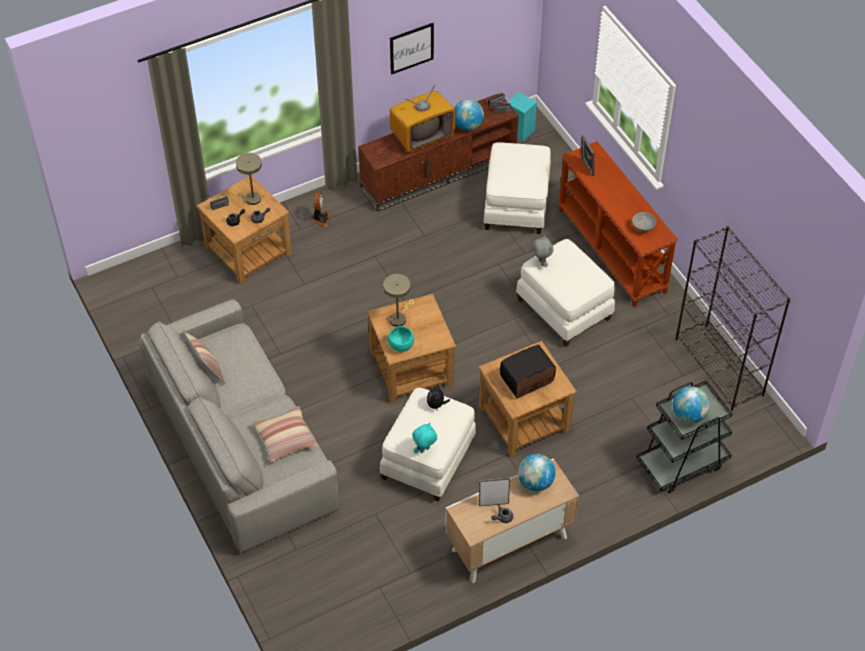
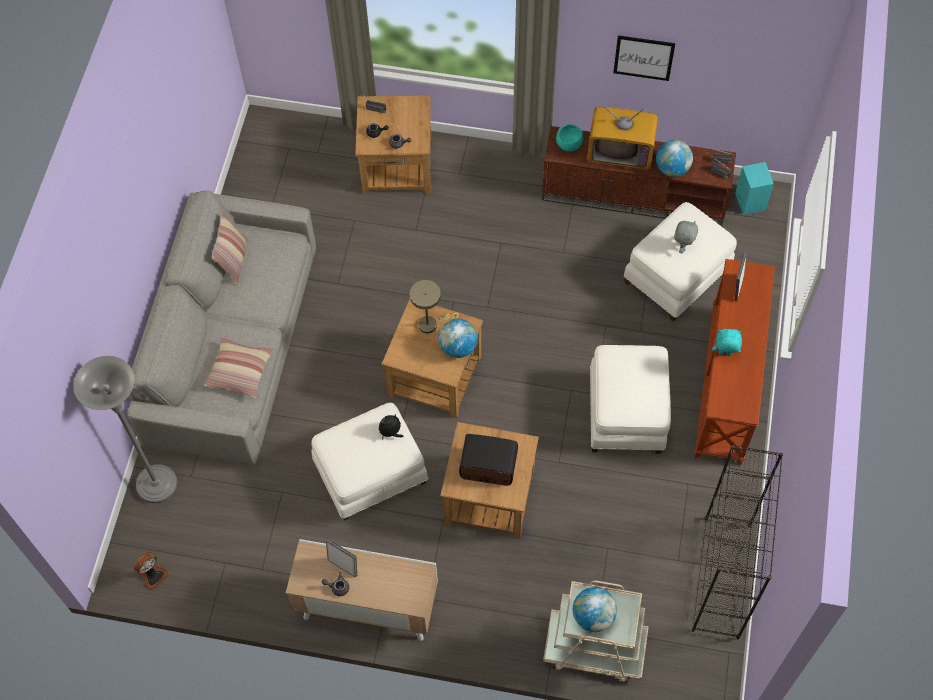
camera: 40 degrees right, 10 degrees up
beige table lamp [229,153,262,205] -> none
fan [312,192,330,227] -> fan moved to [134,552,169,590]
turquoise bowl [388,326,414,352] -> turquoise bowl moved to [556,124,583,151]
turquoise plush toy [412,423,437,453] -> turquoise plush toy moved to [712,329,742,355]
globe [518,454,555,491] -> globe moved to [438,319,478,358]
grey plush toy [532,235,553,267] -> grey plush toy moved to [674,221,698,253]
grey bowl [632,212,656,232] -> none
black cart [636,380,732,493] -> beige cart [543,581,649,682]
none -> grey floor lamp [73,356,177,503]

